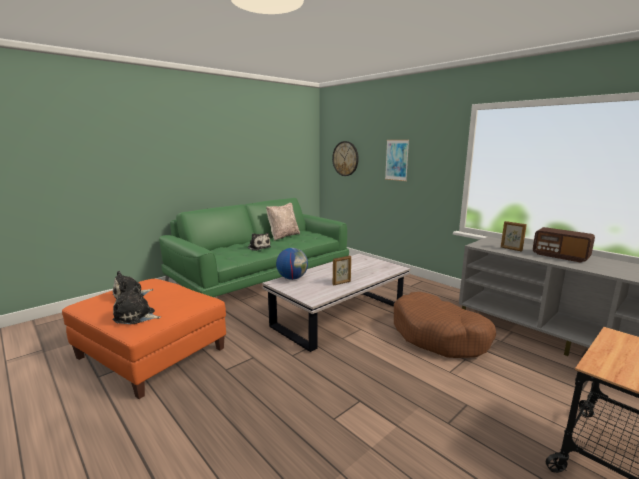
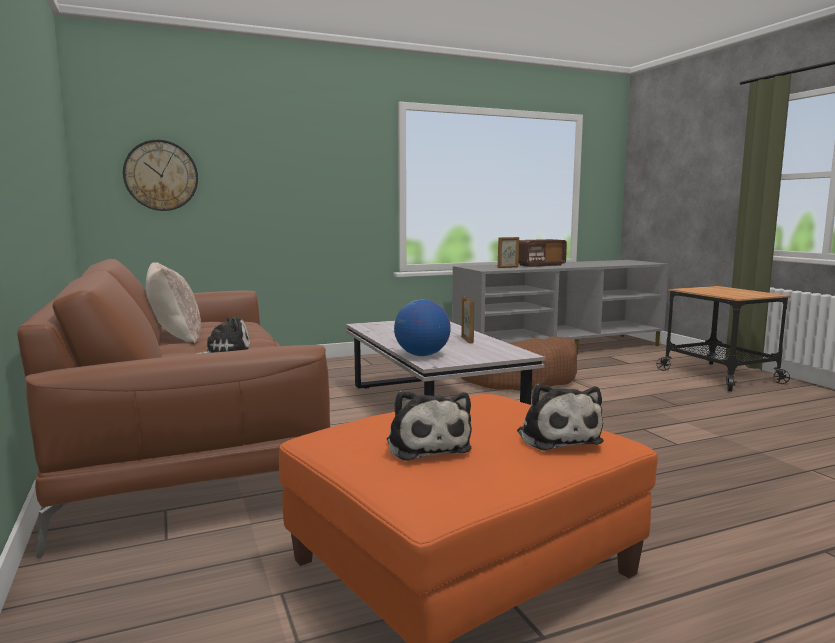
camera: 70 degrees left, 5 degrees down
plush toy [113,286,161,324] -> plush toy turned 45 degrees counterclockwise [517,384,604,450]
green sofa [159,198,349,297] -> brown sofa [17,259,330,559]
picture [385,140,409,181] -> none

